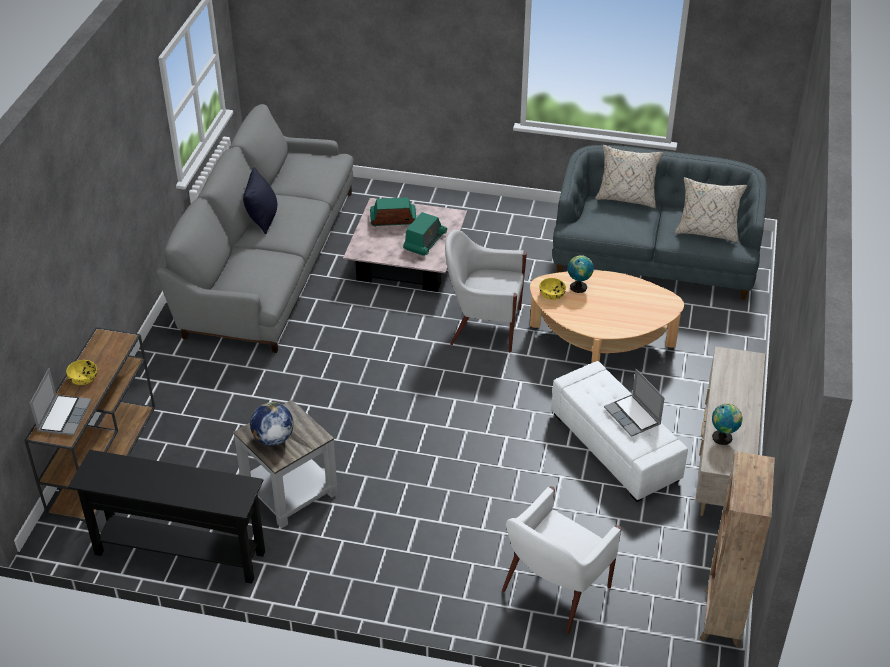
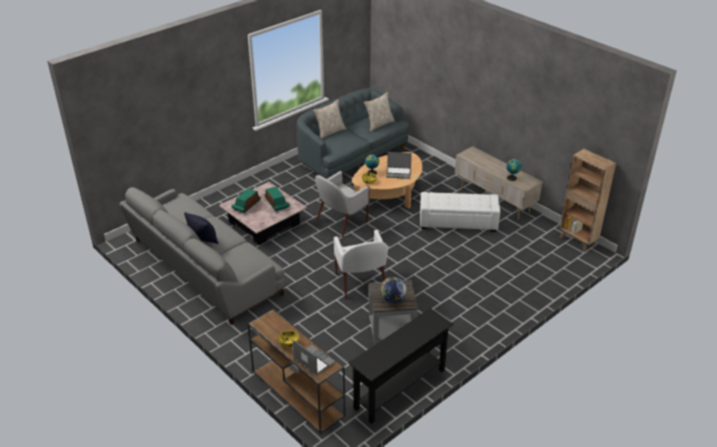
camera: 55 degrees left, 5 degrees down
white armchair [502,486,621,634] -> white armchair moved to [334,229,388,298]
laptop [604,369,665,437] -> laptop moved to [386,152,412,179]

